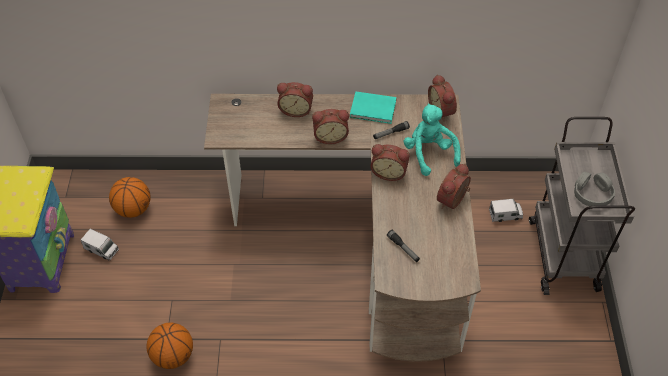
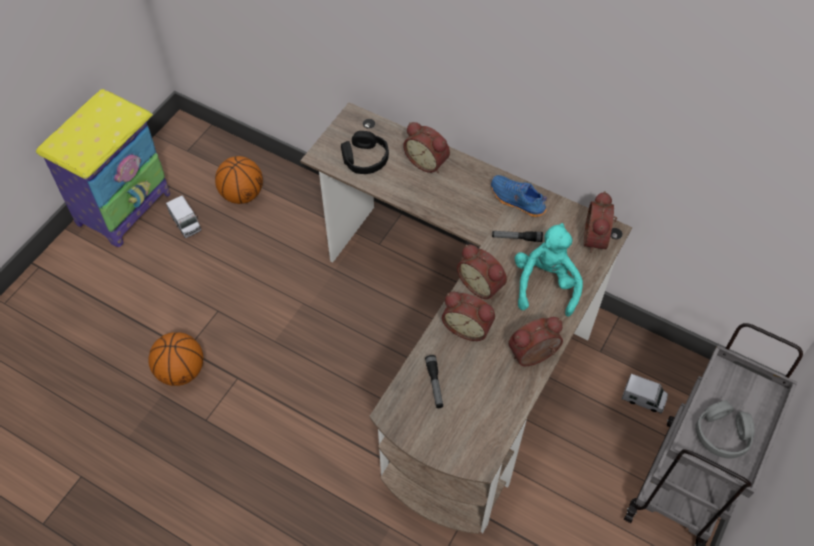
camera: 30 degrees right, 5 degrees up
alarm clock [312,109,349,144] -> alarm clock moved to [442,292,495,341]
turquoise book [350,92,396,124] -> blue shoe [491,175,547,217]
none -> black headphones [341,131,389,174]

